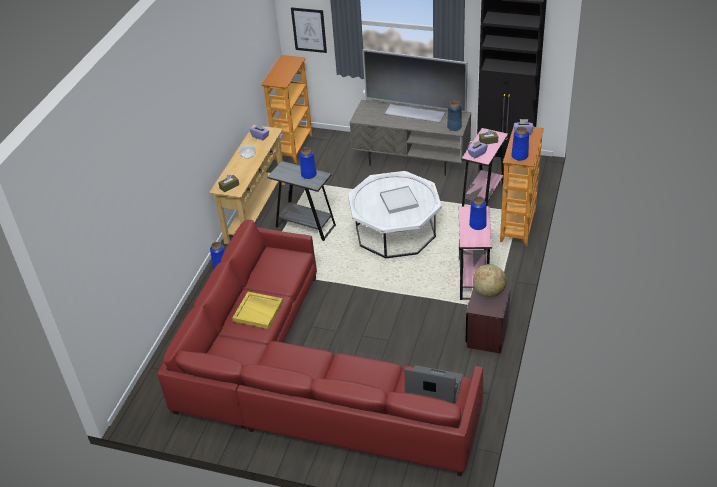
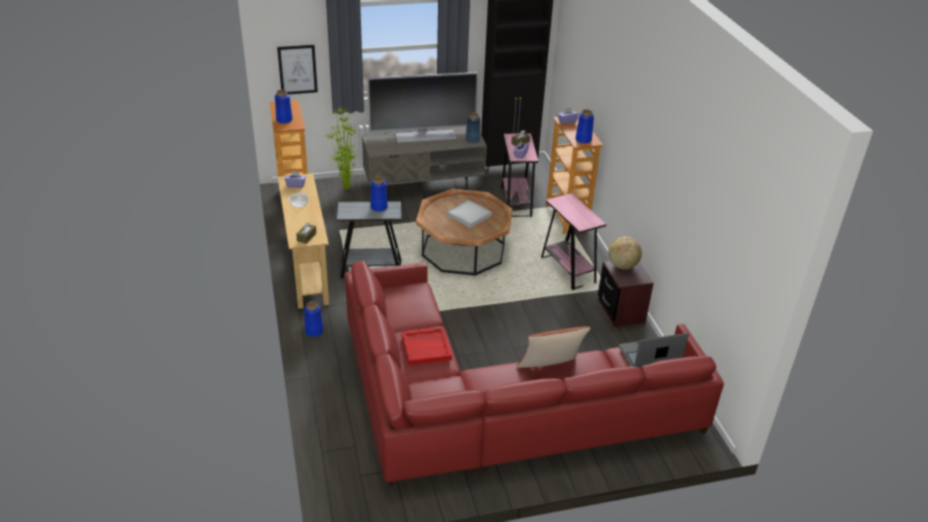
camera: 35 degrees left, 5 degrees down
yellow tray [232,292,283,329] -> red tray [402,327,452,365]
white coffee table [348,171,442,258] -> brown coffee table [416,189,513,275]
blue vase [469,196,487,230] -> blue vase moved to [275,90,293,124]
none -> potted plant [324,107,358,189]
none -> pillow [517,326,590,368]

